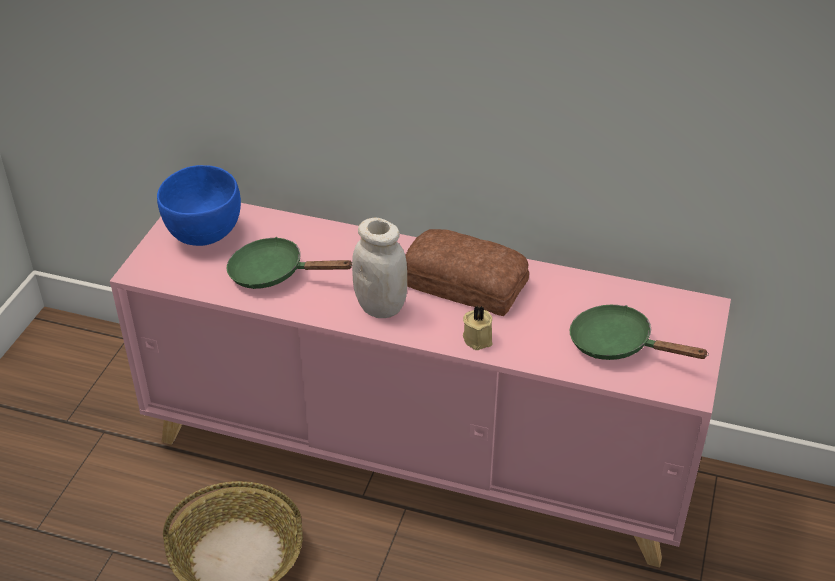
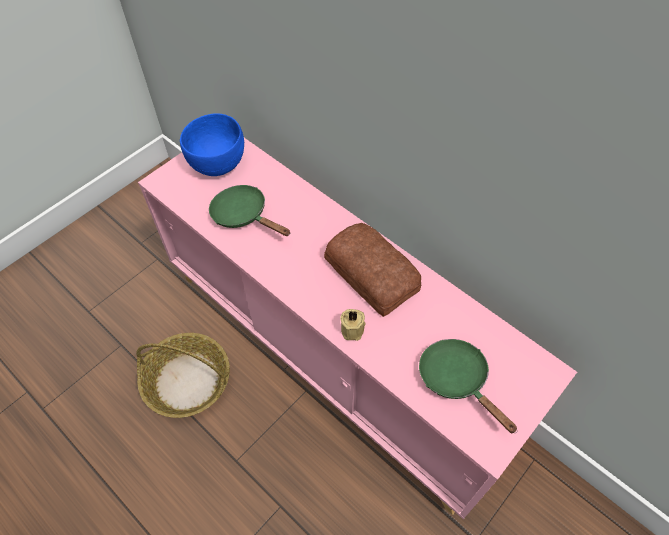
camera: 25 degrees right, 15 degrees up
white jar [352,218,407,318] -> none

